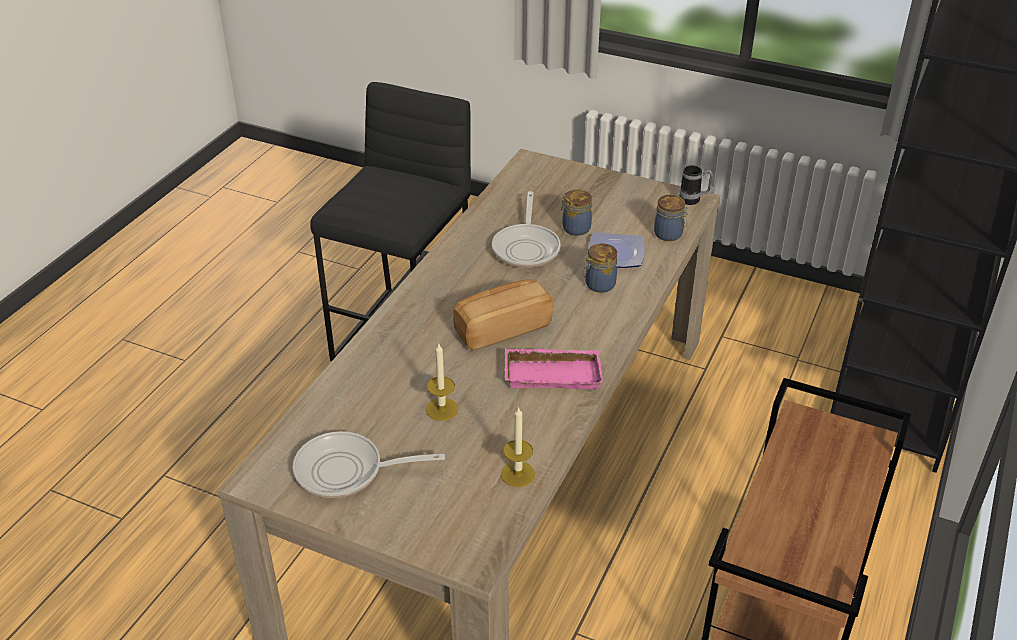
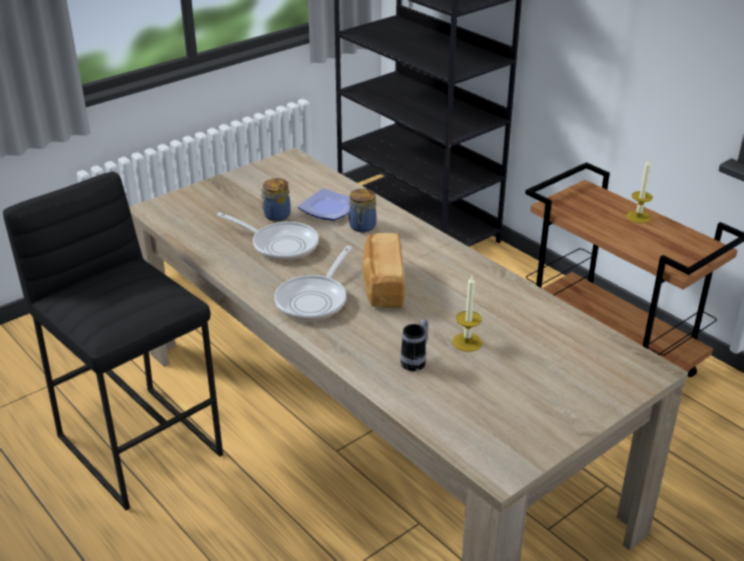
camera: 65 degrees left, 5 degrees down
frying pan [293,431,445,498] -> frying pan moved to [274,246,352,321]
candle [501,406,535,487] -> candle moved to [626,160,653,223]
pink tray [504,348,603,389] -> none
jar [654,195,688,241] -> none
mug [679,165,713,205] -> mug moved to [400,319,428,371]

